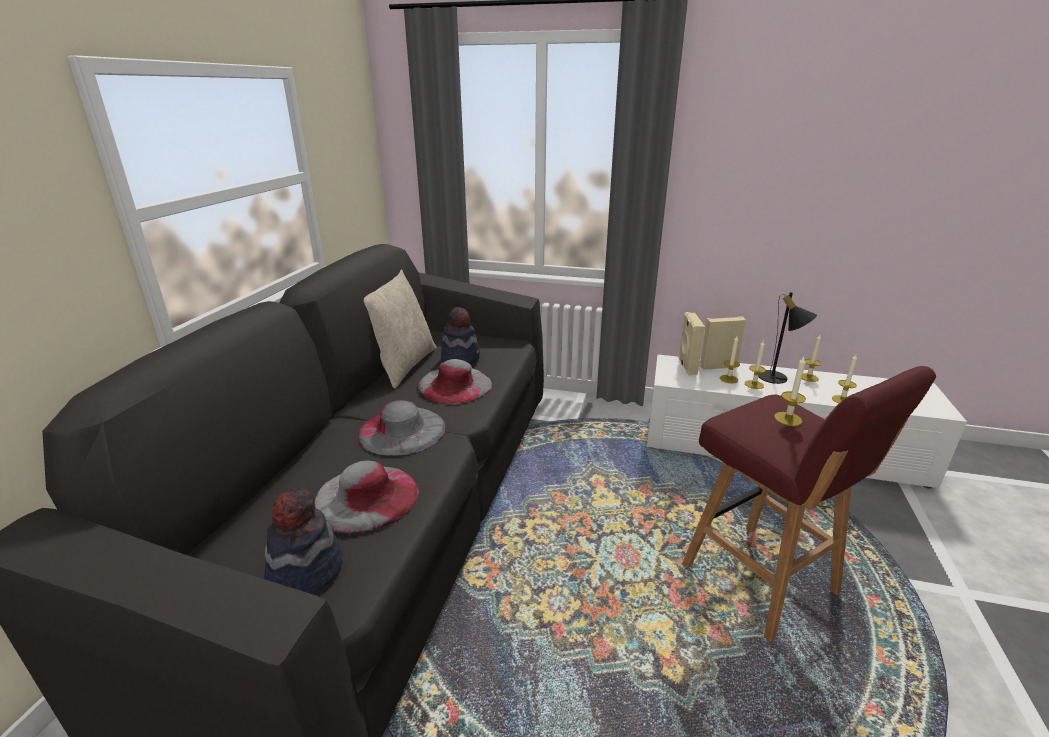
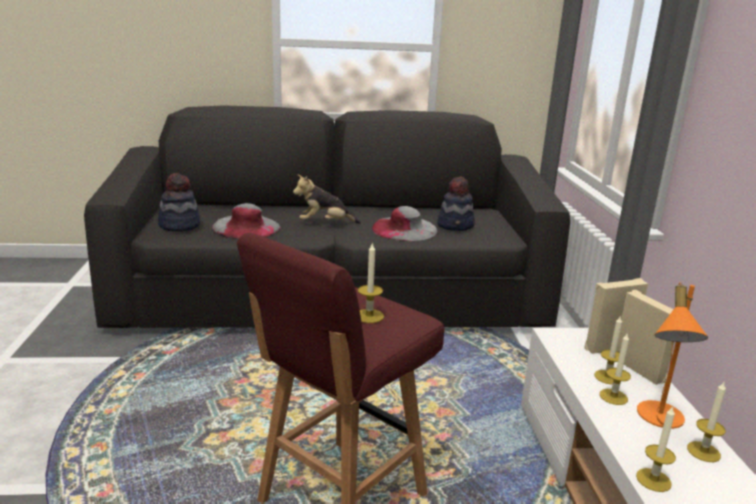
camera: 70 degrees right, 5 degrees down
grey hat [358,400,445,456] -> plush toy [293,174,361,224]
beige pillow [364,269,437,389] -> none
black table lamp [758,292,817,384] -> orange table lamp [637,282,708,429]

